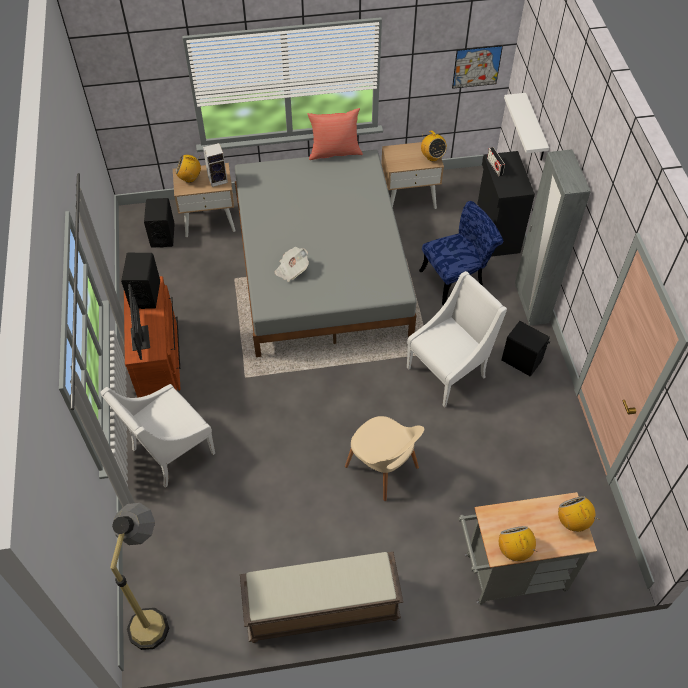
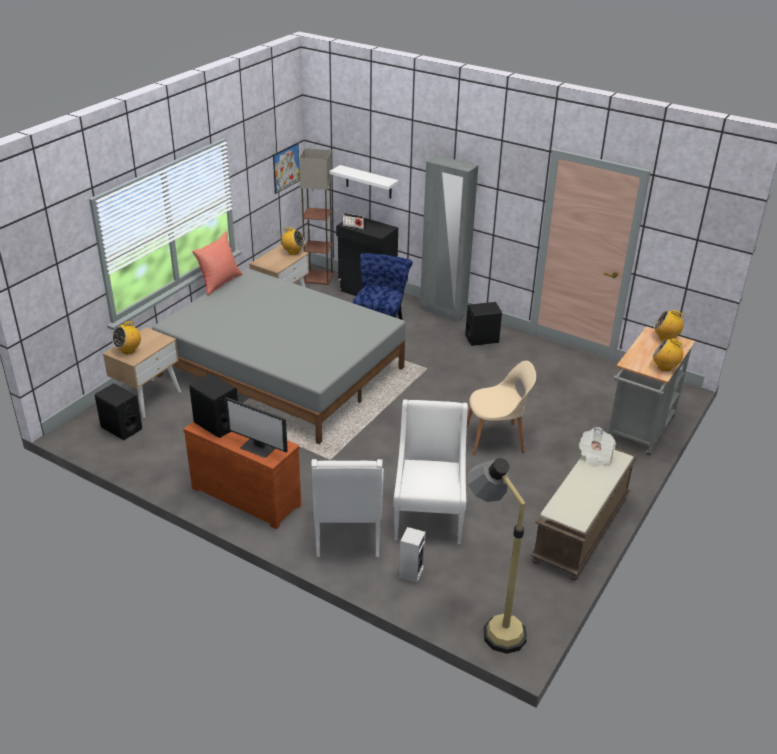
camera: 50 degrees left, 20 degrees down
speaker [203,143,228,187] -> speaker moved to [399,527,426,583]
newspaper [275,247,309,282] -> newspaper moved to [579,427,616,468]
white armchair [407,271,507,408] -> white armchair moved to [393,399,468,544]
none -> floor lamp [299,148,333,285]

